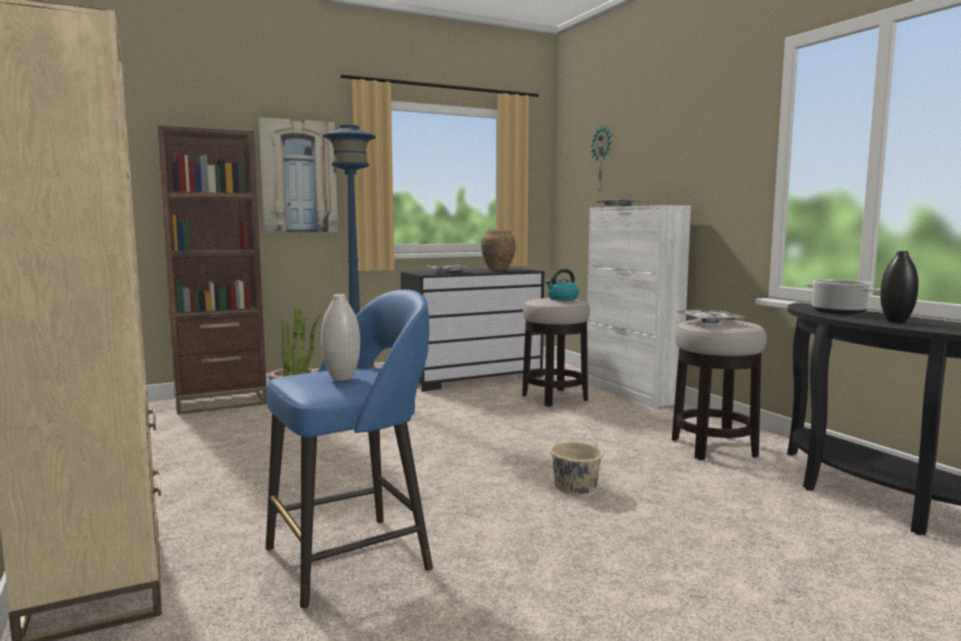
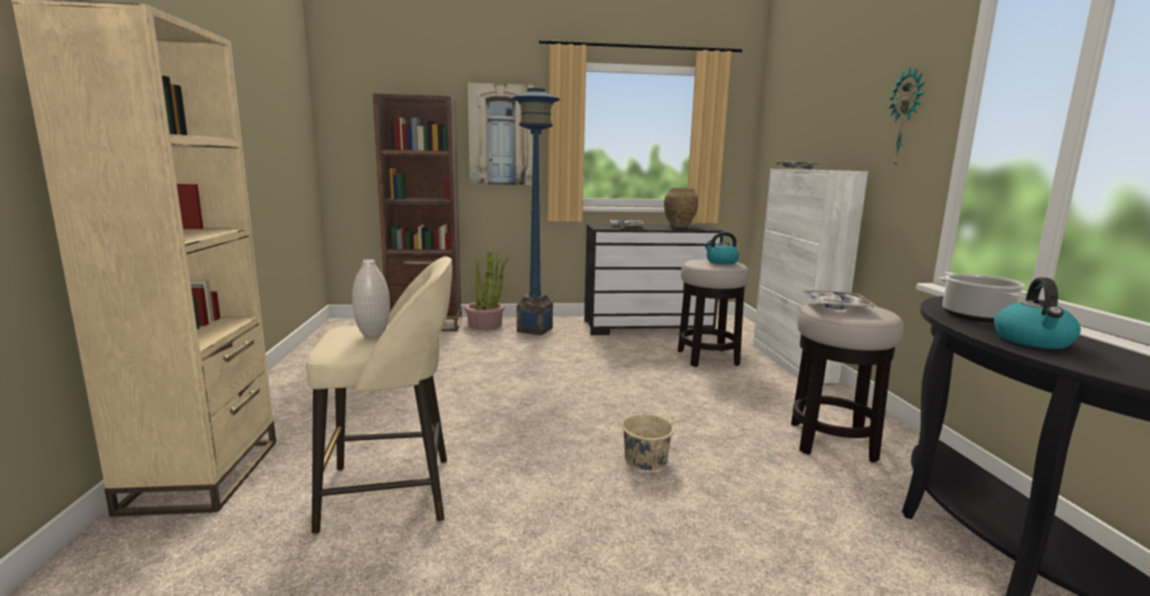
camera: 20 degrees right, 5 degrees up
blue stool [266,289,433,609] -> beige stool [306,256,452,534]
wall clock [591,125,612,192] -> wall clock moved to [889,67,925,168]
black vase [880,251,919,323] -> kettle [994,277,1081,349]

